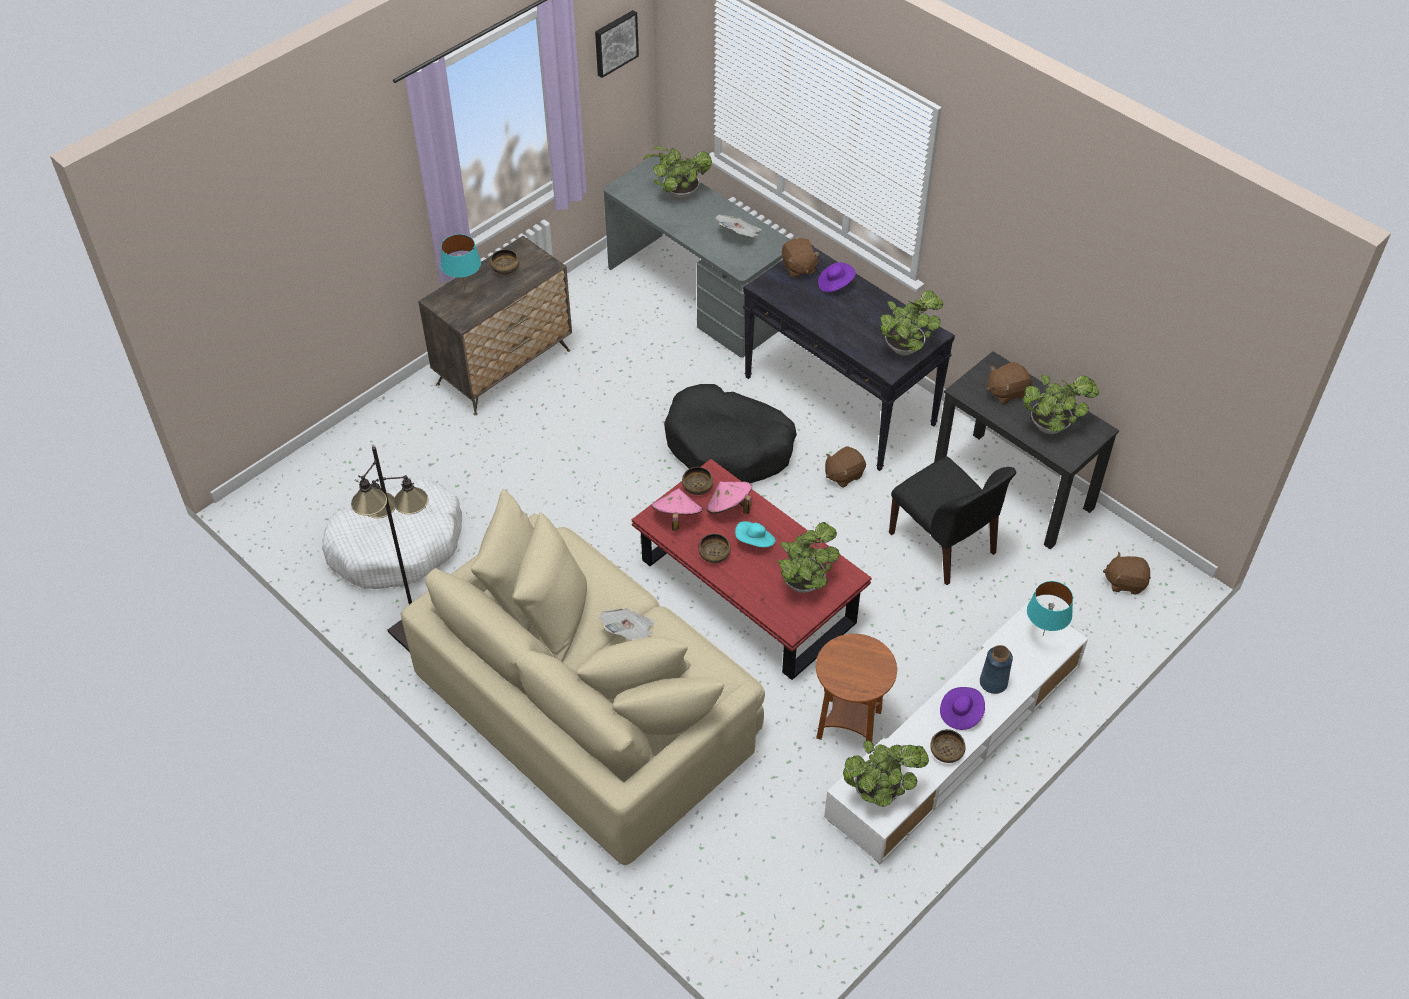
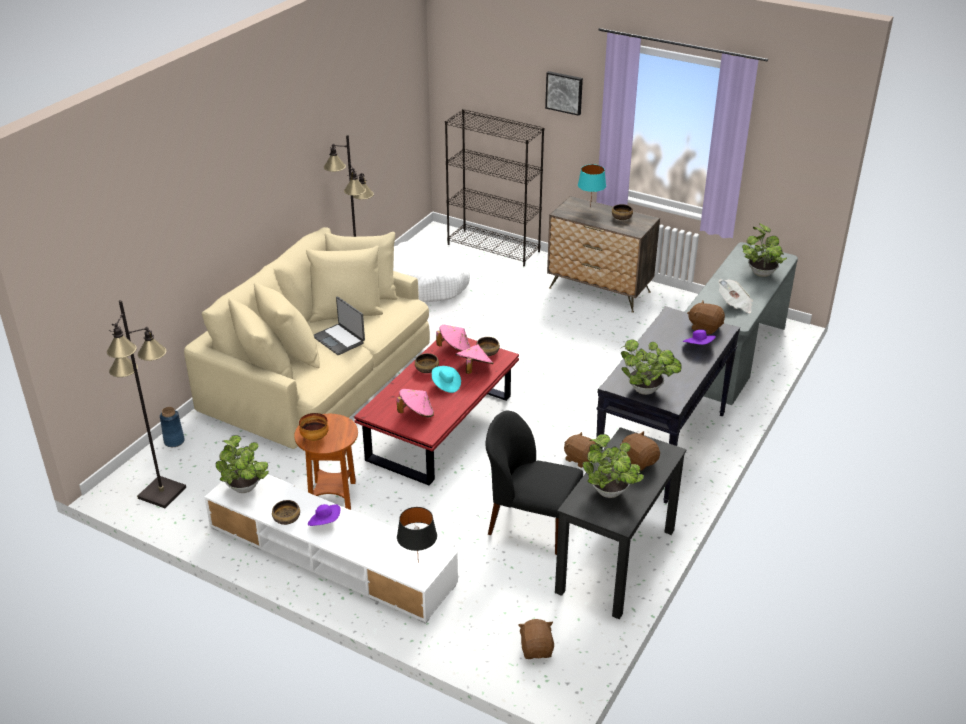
camera: 75 degrees right, 15 degrees down
picture [595,10,639,78] -> picture moved to [545,71,583,116]
newspaper [599,608,655,640] -> laptop [314,297,365,355]
black dog bed [664,384,797,483] -> none
potted plant [777,522,840,593] -> pink hat [397,389,434,418]
brown plush toy [782,238,820,278] -> brown plush toy turned 60 degrees clockwise [687,301,725,335]
black chair [889,457,1016,585] -> black chair turned 75 degrees clockwise [485,411,583,555]
blue vase [980,645,1013,694] -> blue vase moved to [160,407,185,447]
turquoise table lamp [1027,581,1073,636] -> black table lamp [397,507,437,563]
none -> black floor lamp [107,300,186,508]
none -> bowl [299,413,329,441]
none -> black bookcase [445,109,544,266]

